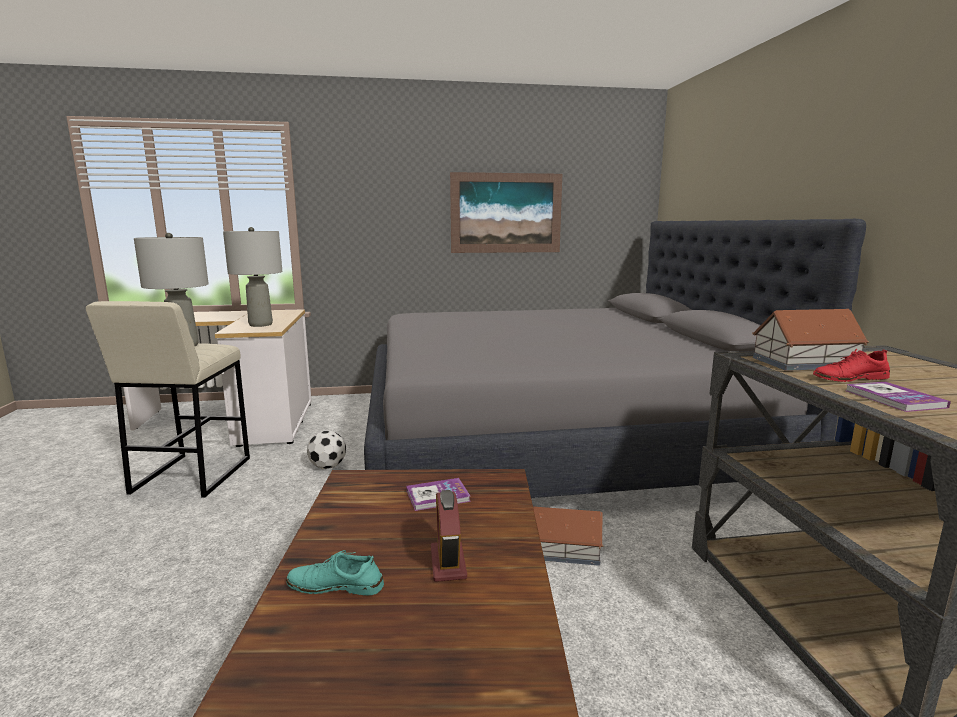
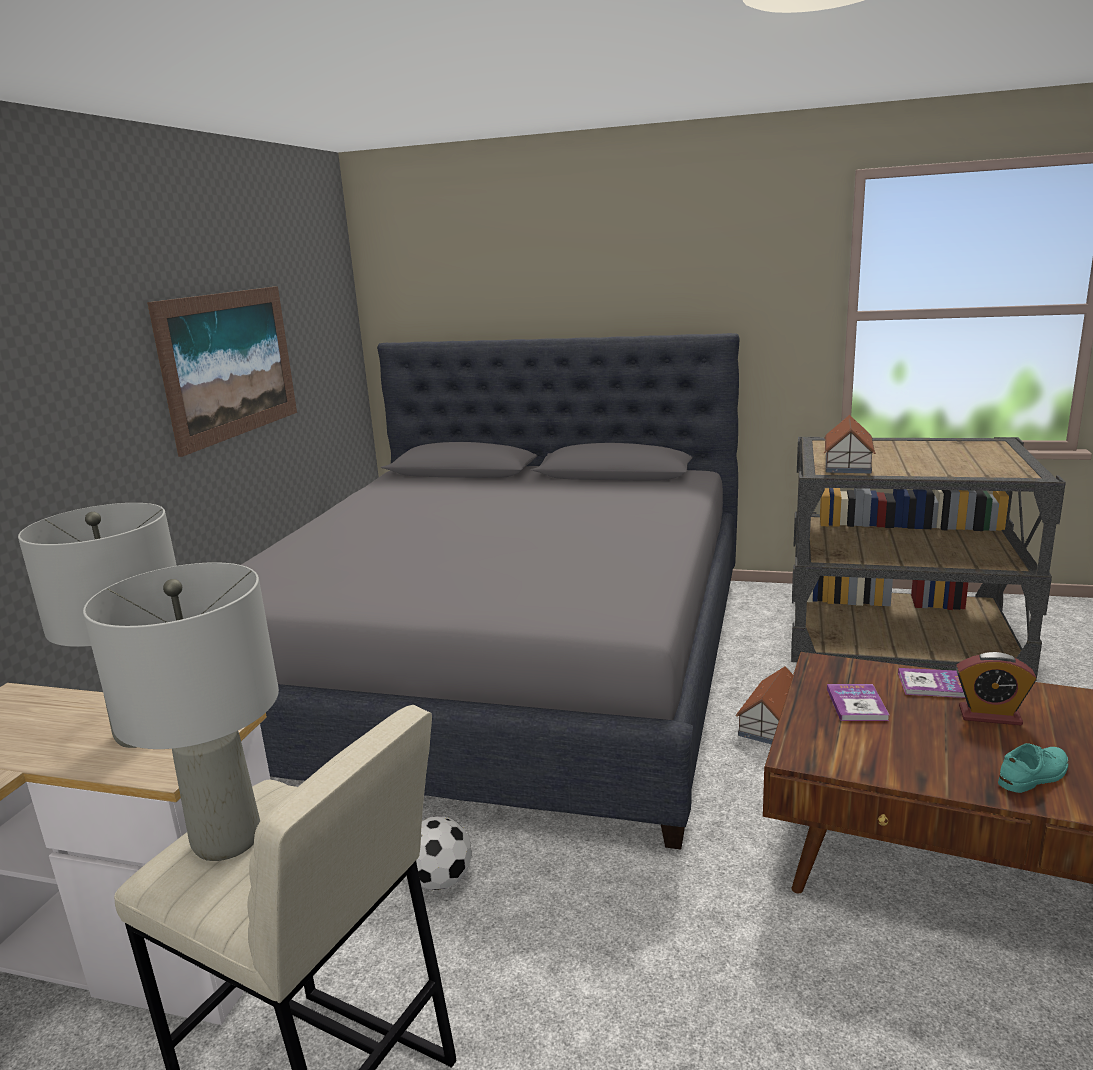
camera: 65 degrees left, 5 degrees up
turquoise shoe [286,550,384,595] -> turquoise shoe turned 150 degrees counterclockwise [998,743,1068,793]
red shoe [813,349,890,382] -> none
book [846,382,951,412] -> book moved to [898,668,965,698]

